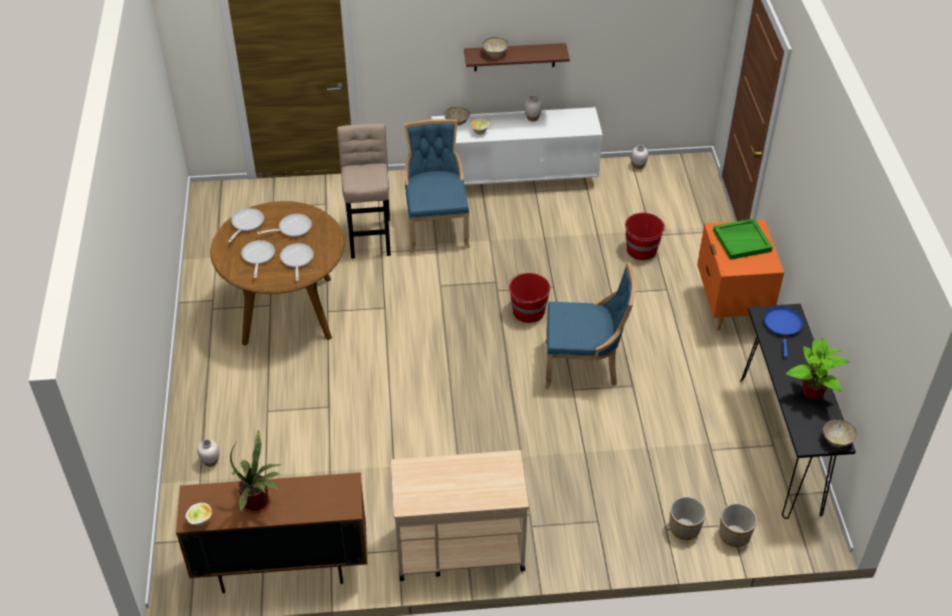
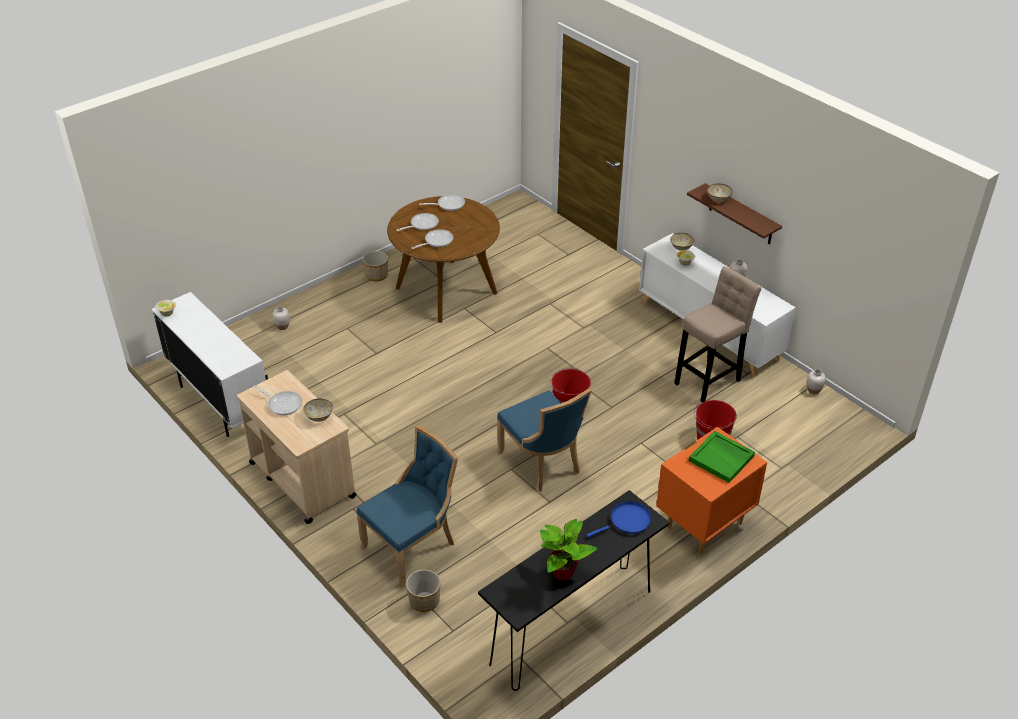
camera: 55 degrees right, 5 degrees down
brown cabinet [176,472,367,593] -> white cabinet [151,292,268,437]
potted plant [230,429,281,513] -> none
frying pan [257,214,312,237] -> frying pan moved to [253,385,302,415]
beige stool [337,123,391,259] -> beige stool moved to [674,266,761,402]
blue chair [404,119,470,253] -> blue chair moved to [357,425,458,588]
planter [719,503,757,547] -> planter moved to [363,251,388,282]
bowl [823,419,856,447] -> bowl moved to [303,398,333,422]

